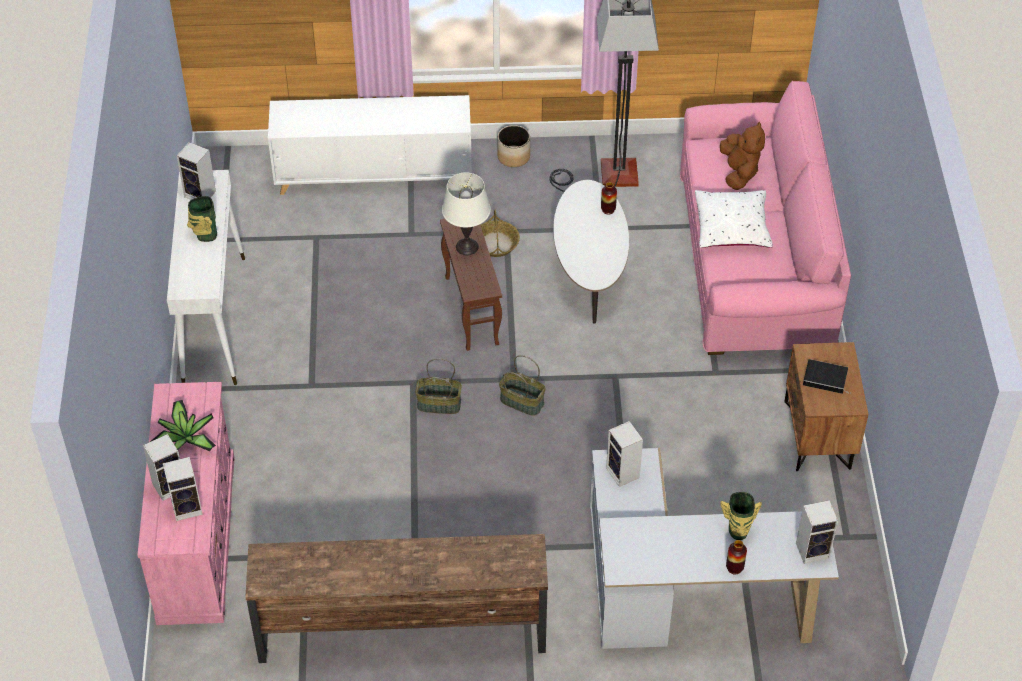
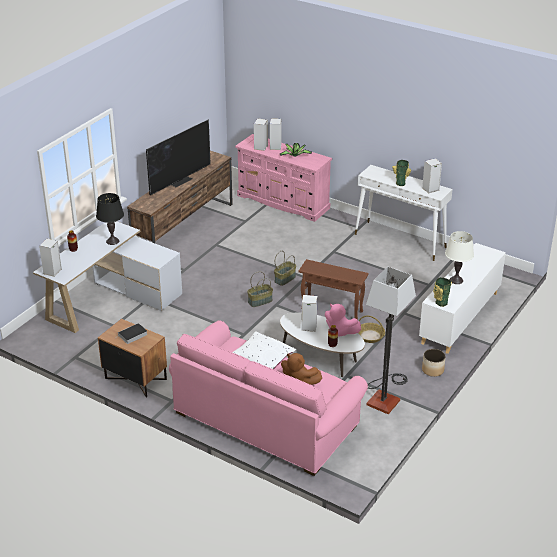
camera: 125 degrees right, 15 degrees down
white table lamp [442,172,491,255] -> white table lamp moved to [445,231,474,284]
speaker [606,421,643,487] -> speaker moved to [301,295,317,332]
vase [720,492,762,540] -> vase moved to [433,277,452,307]
none -> black table lamp [96,193,124,245]
none -> television [146,119,211,196]
none -> pink plush toy [325,303,361,337]

